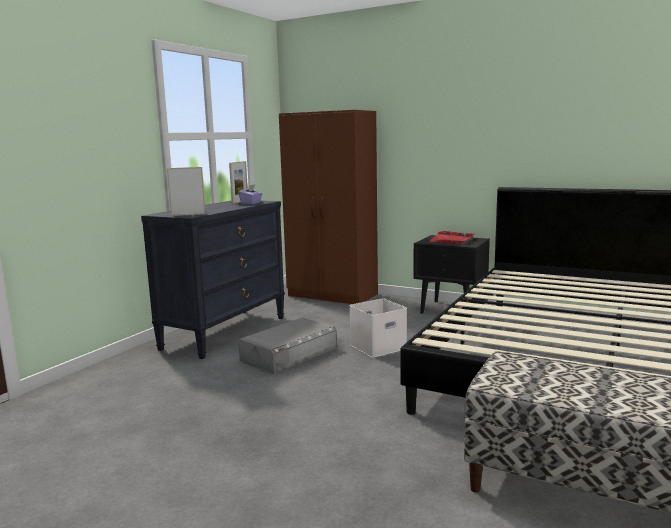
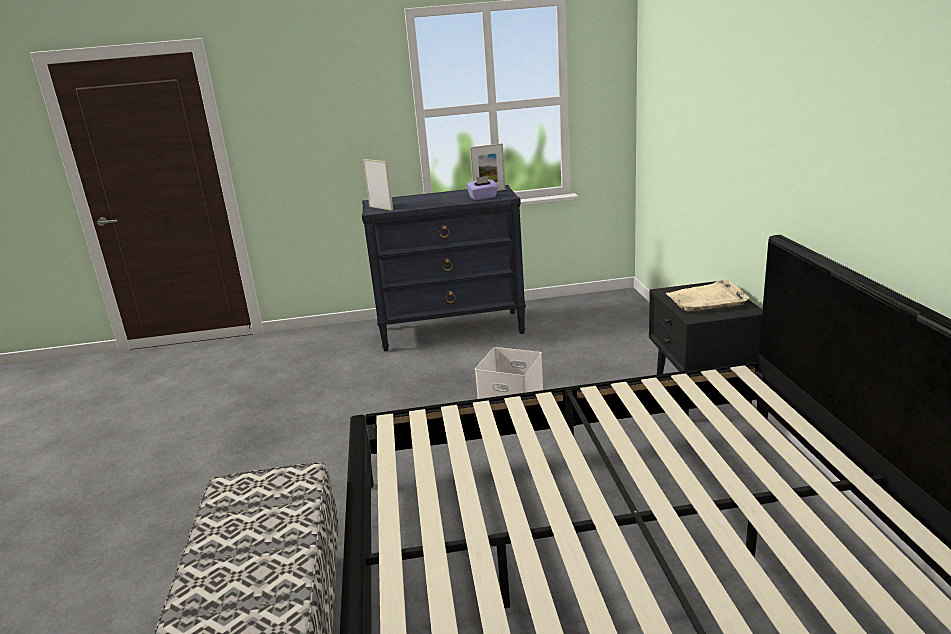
camera: 55 degrees right, 10 degrees up
grey storage box [239,318,337,374] -> none
brown wardrobe [279,110,378,304] -> none
red tray [429,231,476,244] -> beige tray [666,279,750,312]

